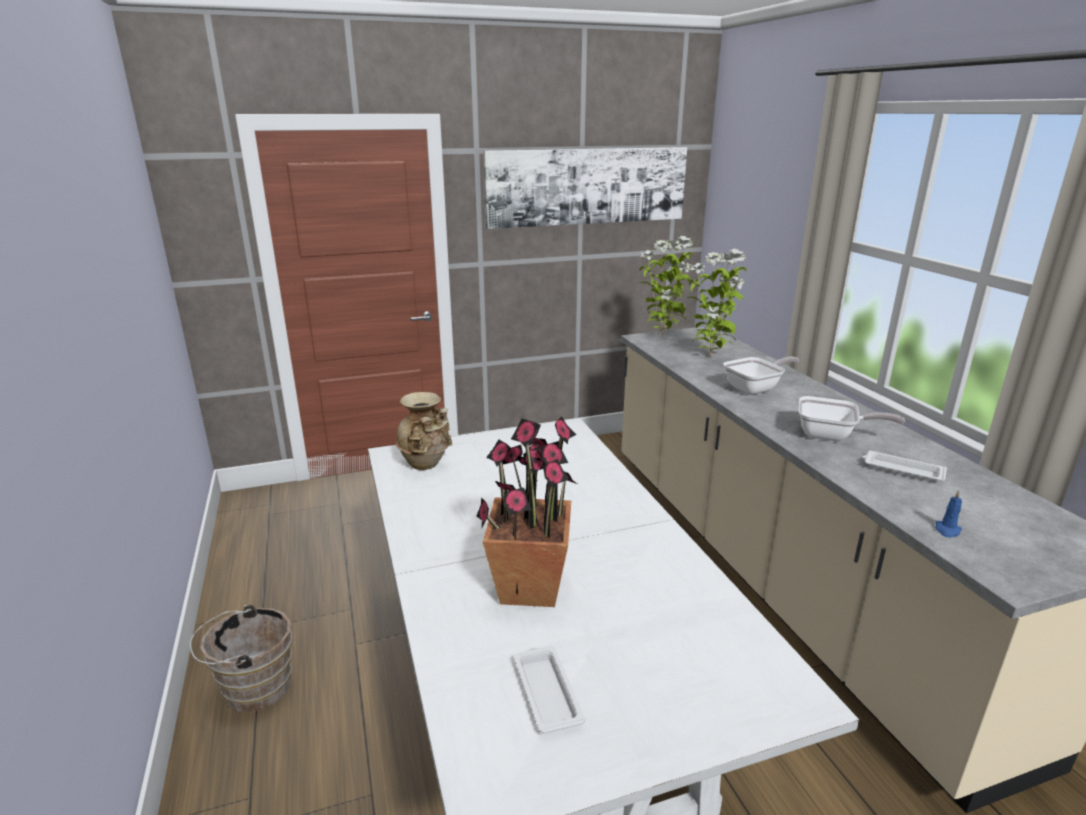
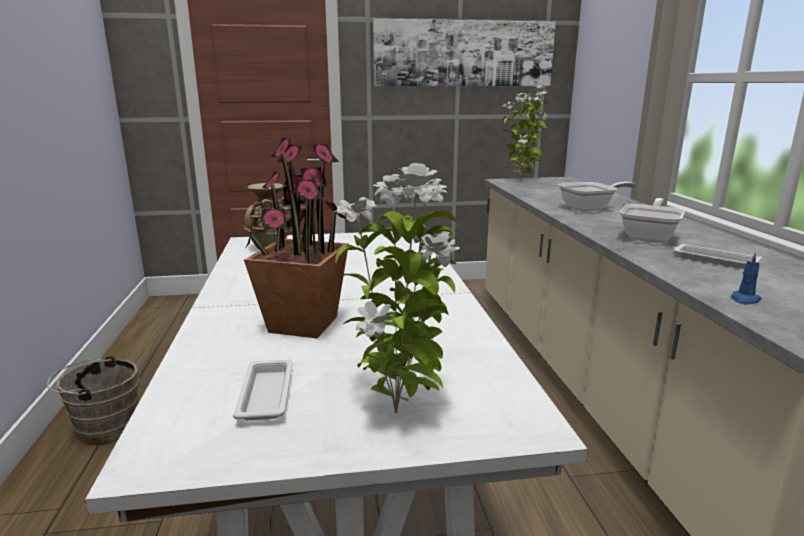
camera: 10 degrees right, 5 degrees down
potted plant [687,249,747,358] -> potted plant moved to [335,163,460,413]
frying pan [799,396,905,441] -> frying pan turned 90 degrees counterclockwise [620,198,685,243]

